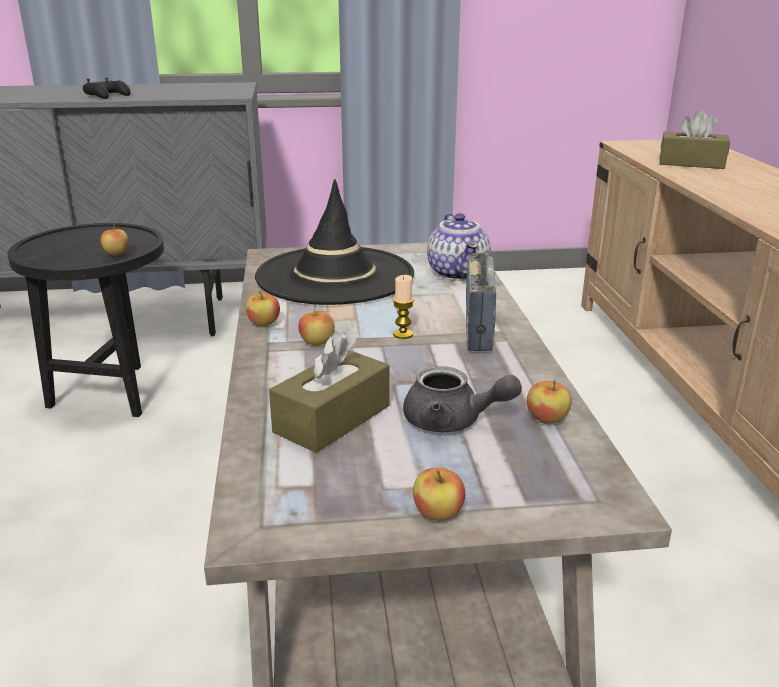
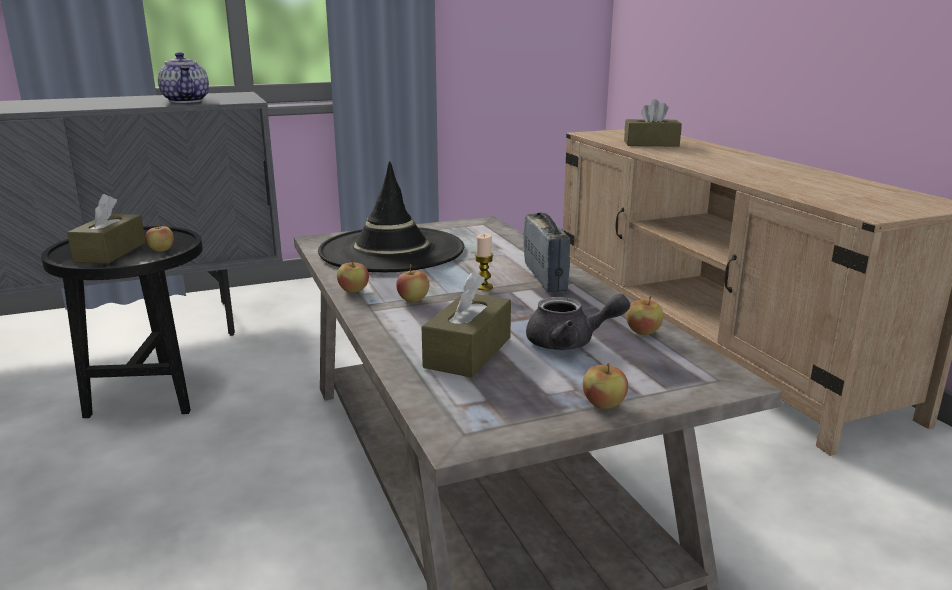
camera: 15 degrees left, 5 degrees down
black game controller [83,78,131,99] -> none
teapot [427,213,491,281] -> teapot moved to [158,52,209,103]
none -> brown tissue box [67,194,146,264]

